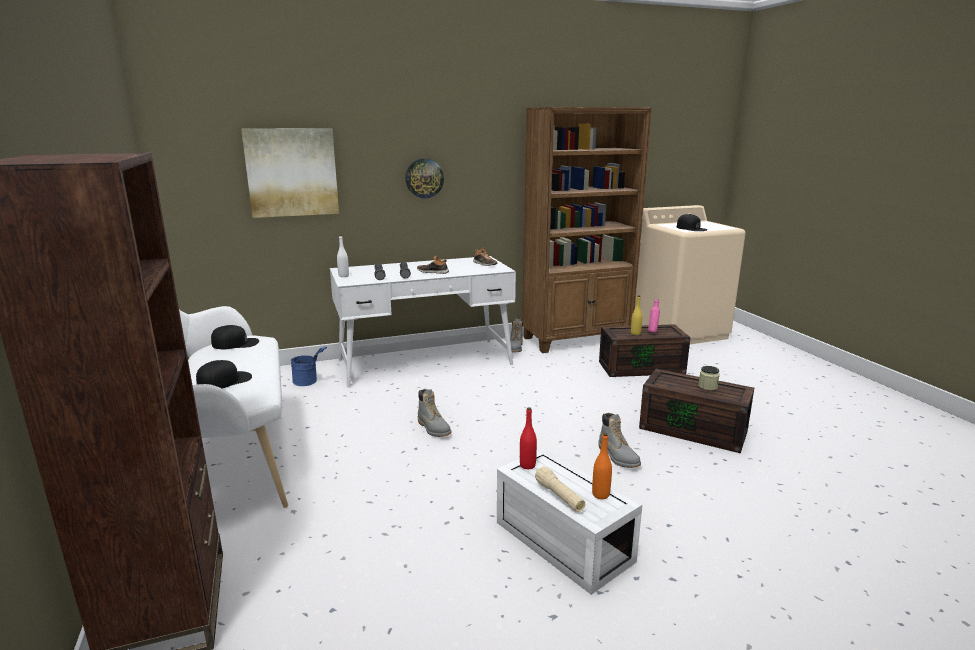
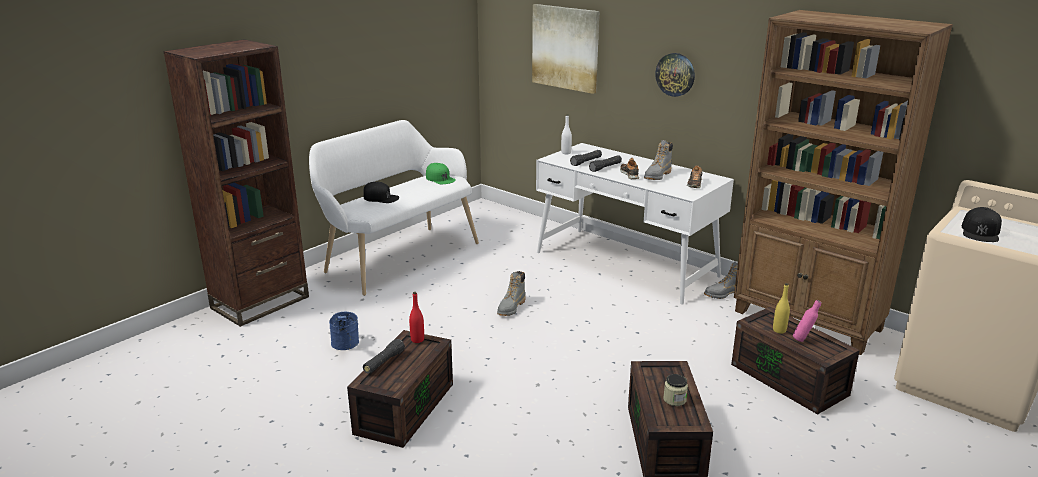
camera: 60 degrees right, 5 degrees up
black cap [211,325,259,349] -> green cap [426,163,456,184]
blue bucket [291,346,327,386] -> blue bucket moved to [329,312,359,350]
white storage box [497,448,642,595] -> brown storage box [347,330,453,448]
beige flashlight [535,467,585,512] -> black flashlight [363,339,405,374]
orange bottle [592,433,612,499] -> none
grey boot [599,413,641,468] -> grey boot moved to [644,140,673,180]

